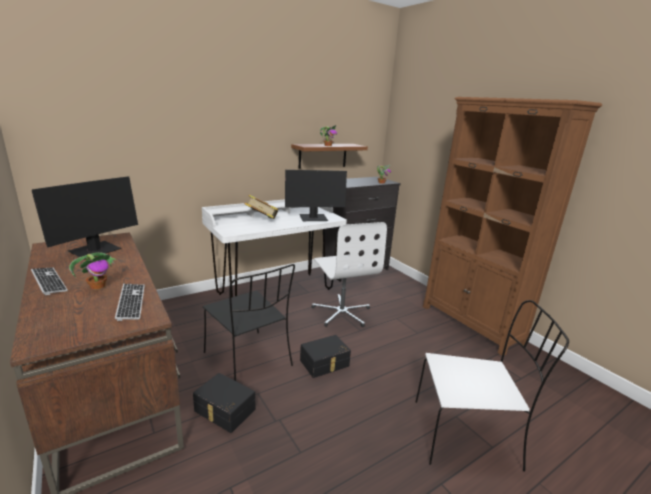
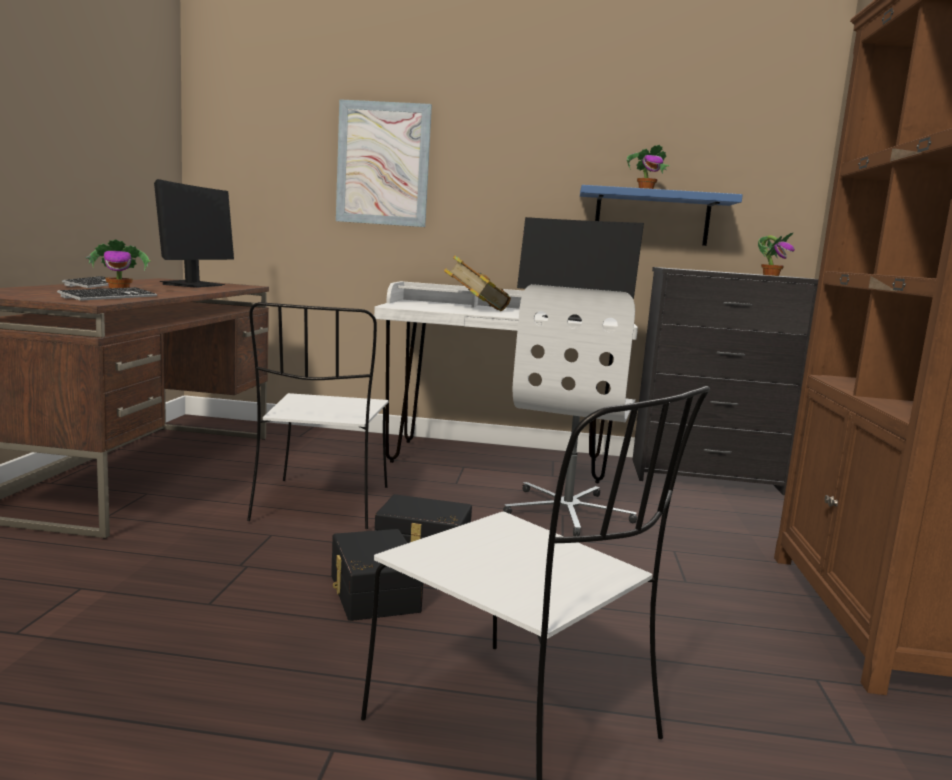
camera: 40 degrees right, 10 degrees down
monitor [32,176,138,260] -> monitor turned 60 degrees counterclockwise [154,179,234,288]
black storage box [193,373,255,433] -> black storage box moved to [331,529,423,621]
black chair [203,264,295,381] -> white chair [247,302,388,529]
brown shelf [291,144,368,169] -> blue shelf [580,185,743,246]
none -> picture [336,99,432,227]

